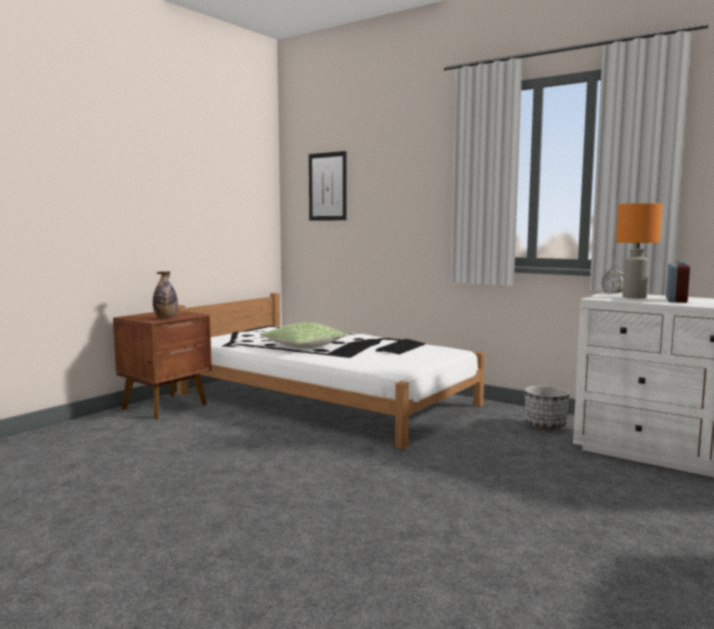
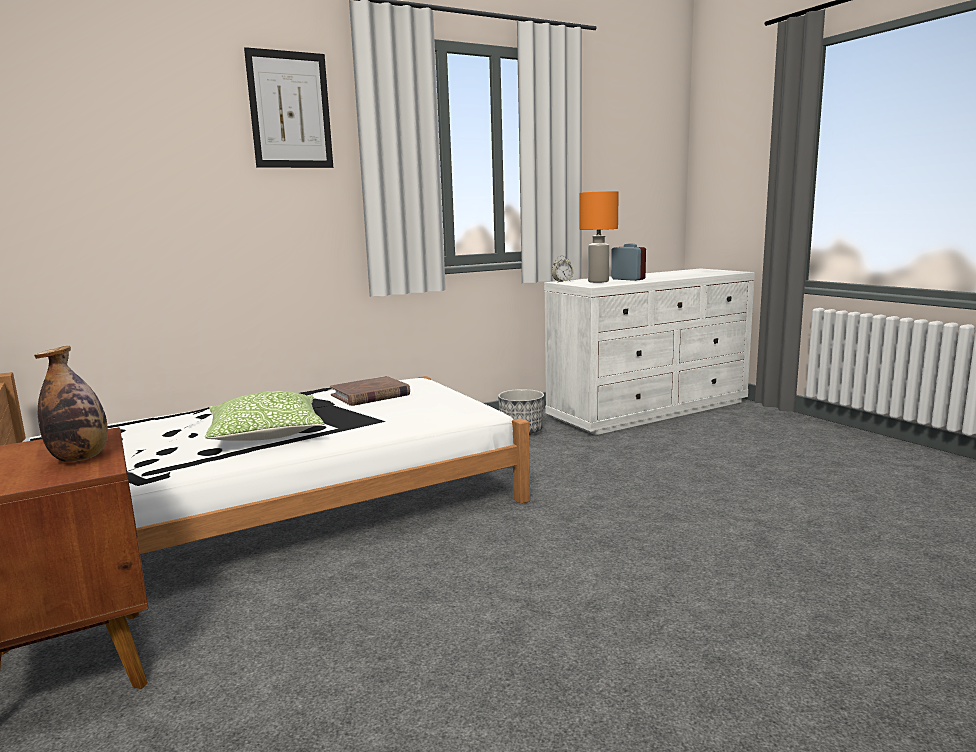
camera: 65 degrees left, 5 degrees up
picture [309,151,347,220] -> picture moved to [244,47,333,168]
keyboard [375,339,426,355] -> brown book [330,376,410,406]

